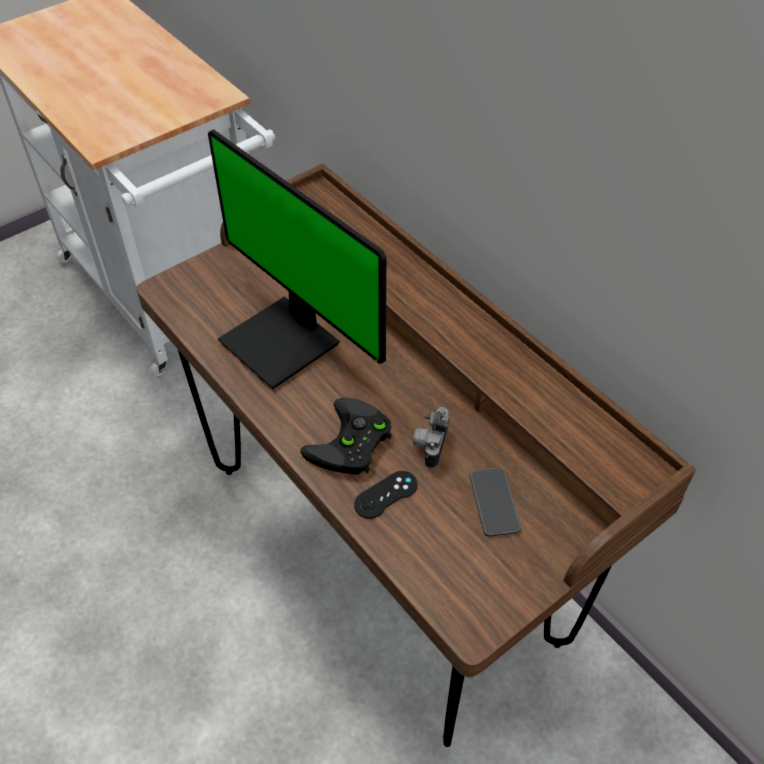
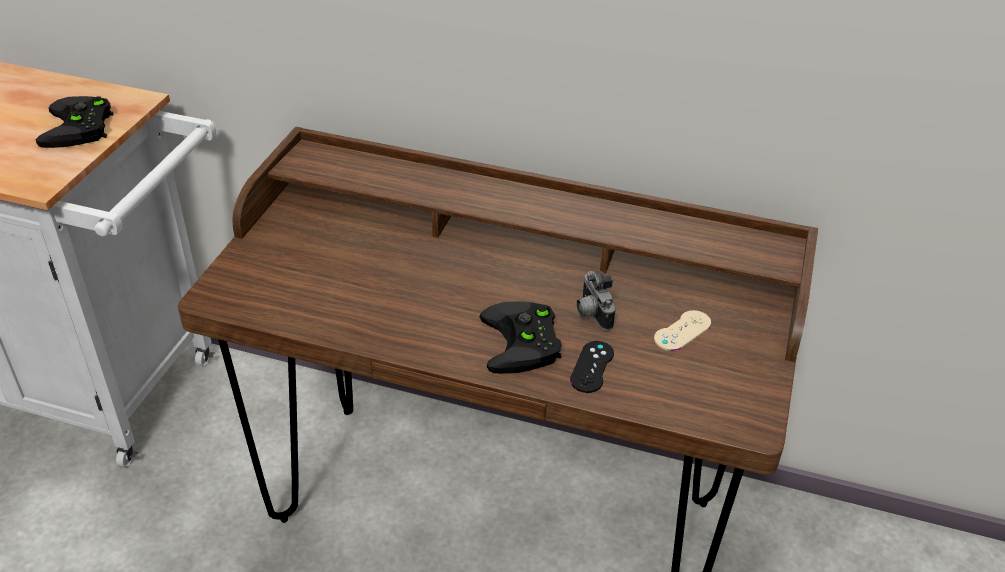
camera: 35 degrees left, 10 degrees down
monitor [208,129,386,389] -> none
phone [470,468,521,537] -> beige game controller [654,310,711,351]
none -> black game controller [36,96,113,148]

